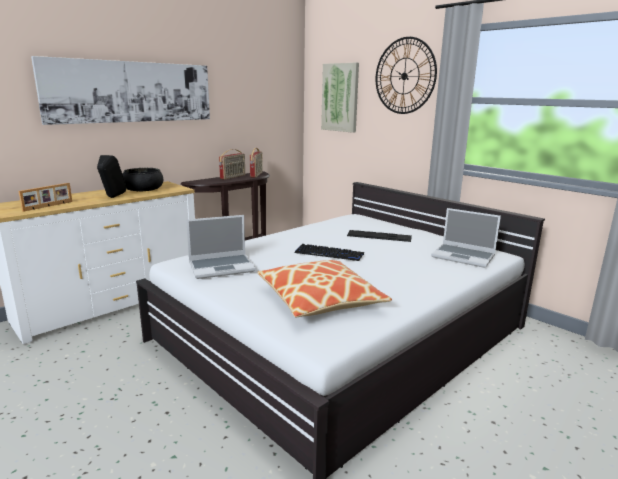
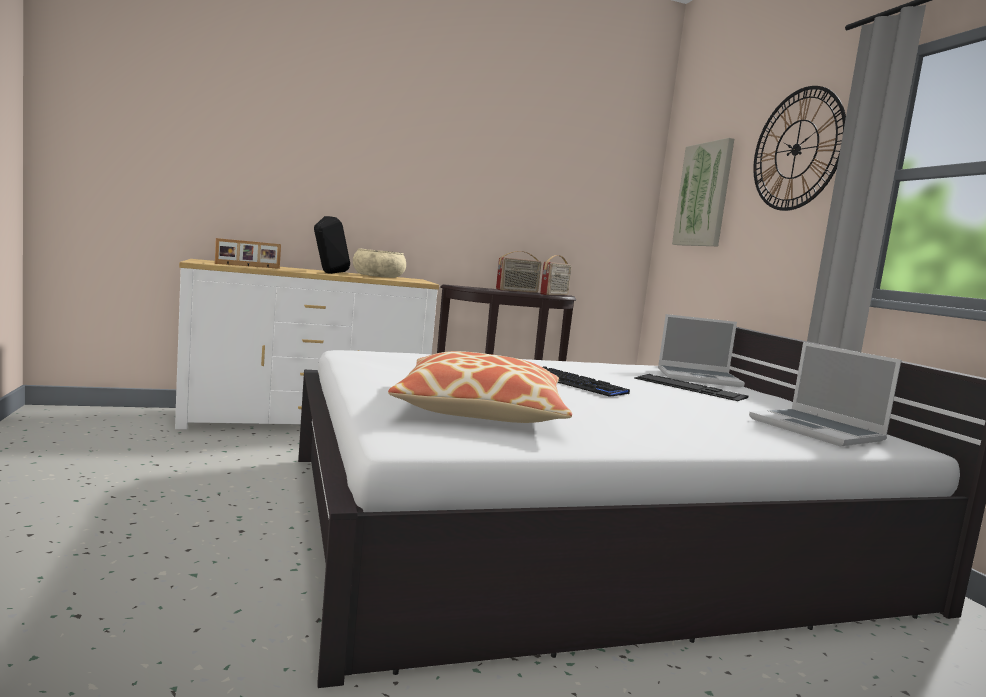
camera: 25 degrees right, 10 degrees down
picture [31,56,210,125] -> none
black bowl [123,168,163,191] -> beige bowl [353,248,406,278]
laptop [186,215,256,279] -> laptop moved to [658,314,745,387]

